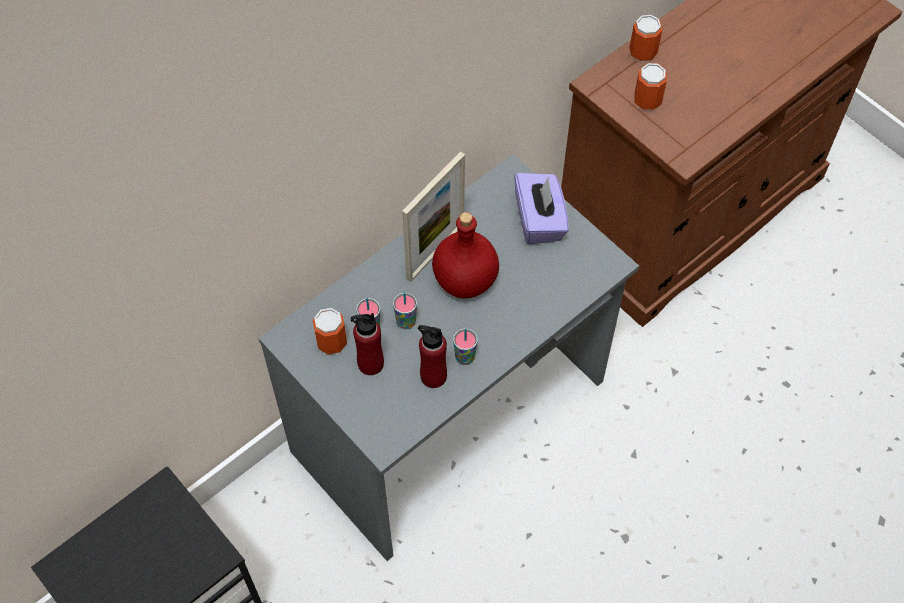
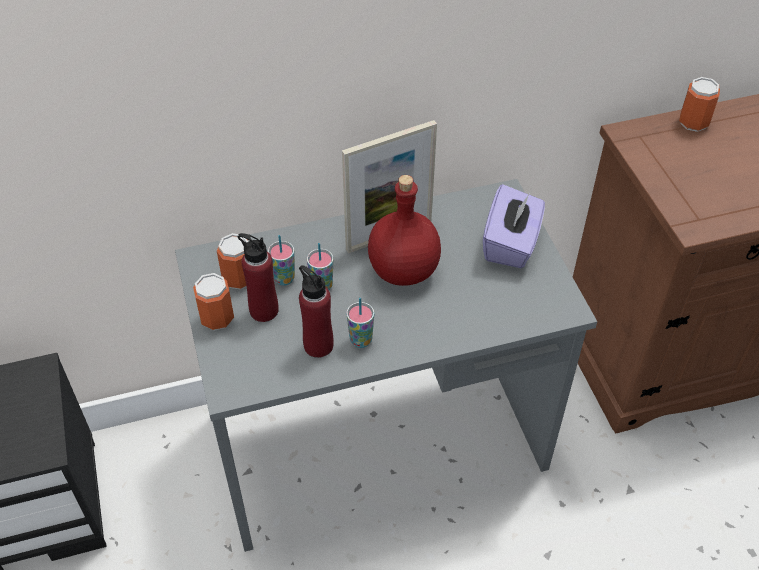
camera: 25 degrees right, 10 degrees down
can [634,63,667,111] -> can moved to [193,273,234,331]

